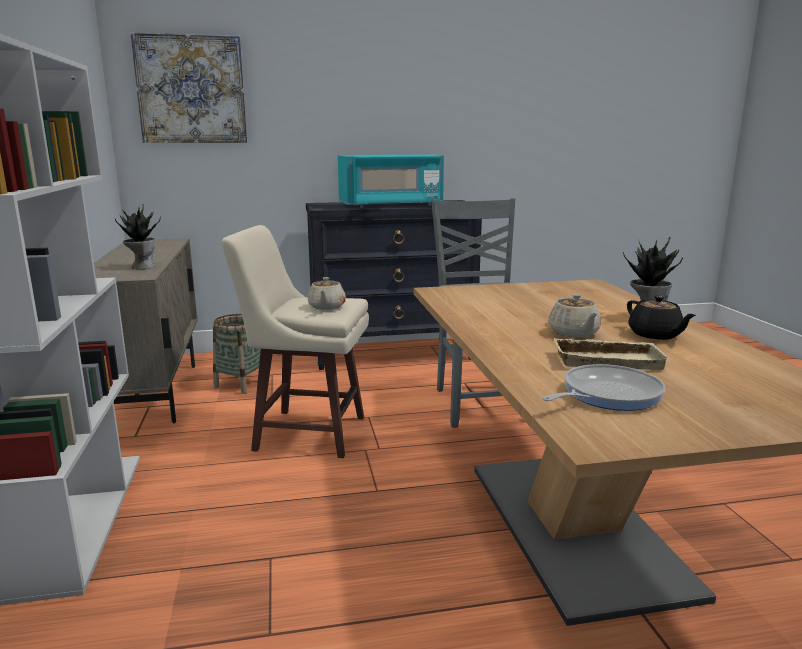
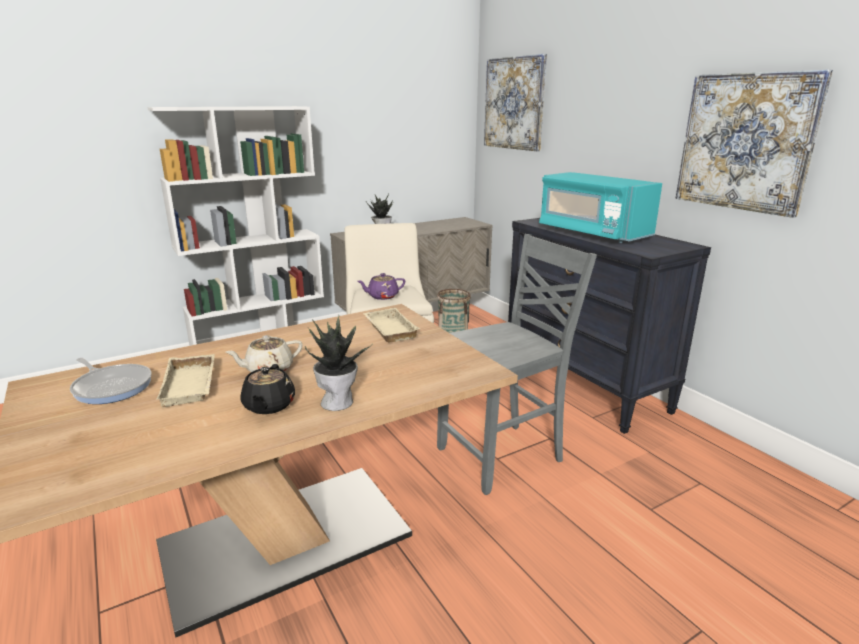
camera: 70 degrees right, 5 degrees up
beige teapot [307,277,346,310] -> purple teapot [357,273,405,300]
black teapot [627,295,696,340] -> black teapot turned 45 degrees counterclockwise [240,364,295,414]
none -> beige tray [363,308,420,343]
none -> picture [676,70,833,218]

